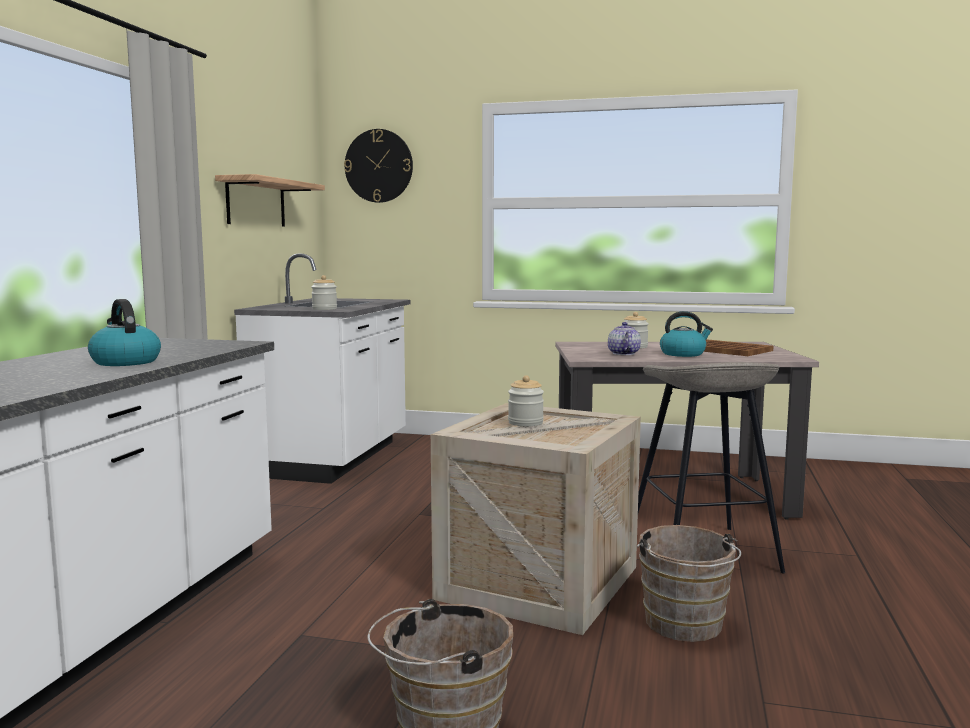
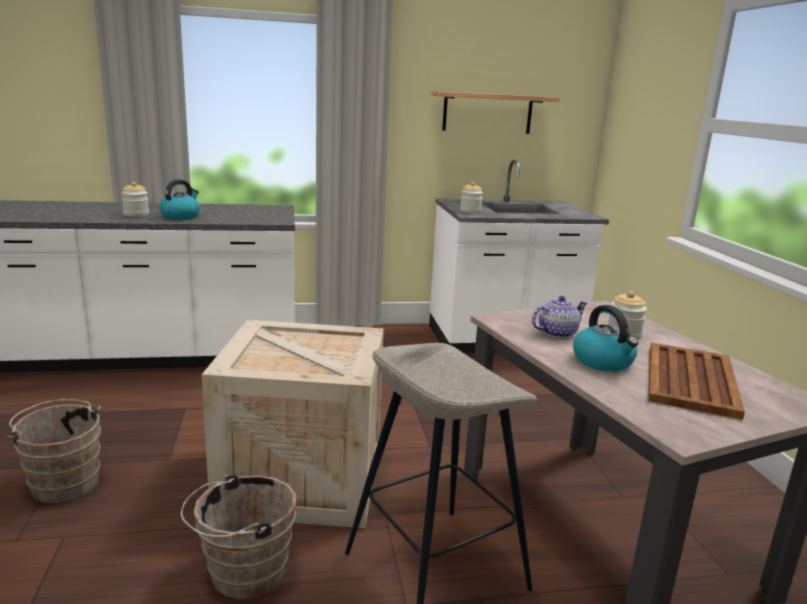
camera: 65 degrees right, 10 degrees up
wall clock [344,129,413,203] -> none
jar [508,375,544,426] -> jar moved to [122,182,149,217]

